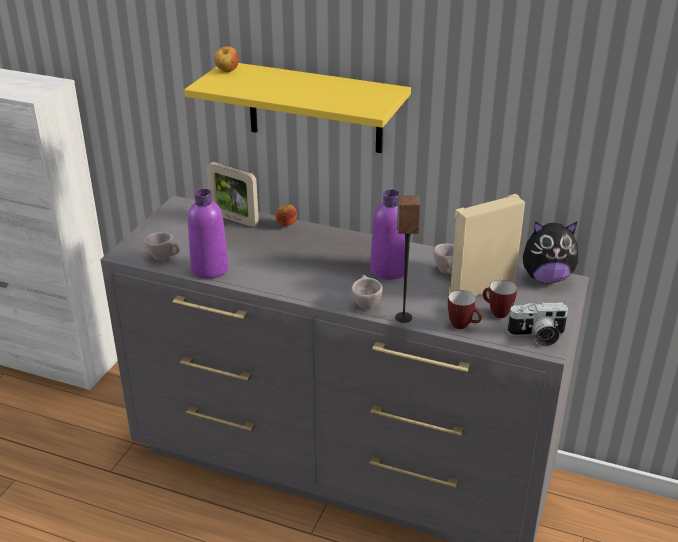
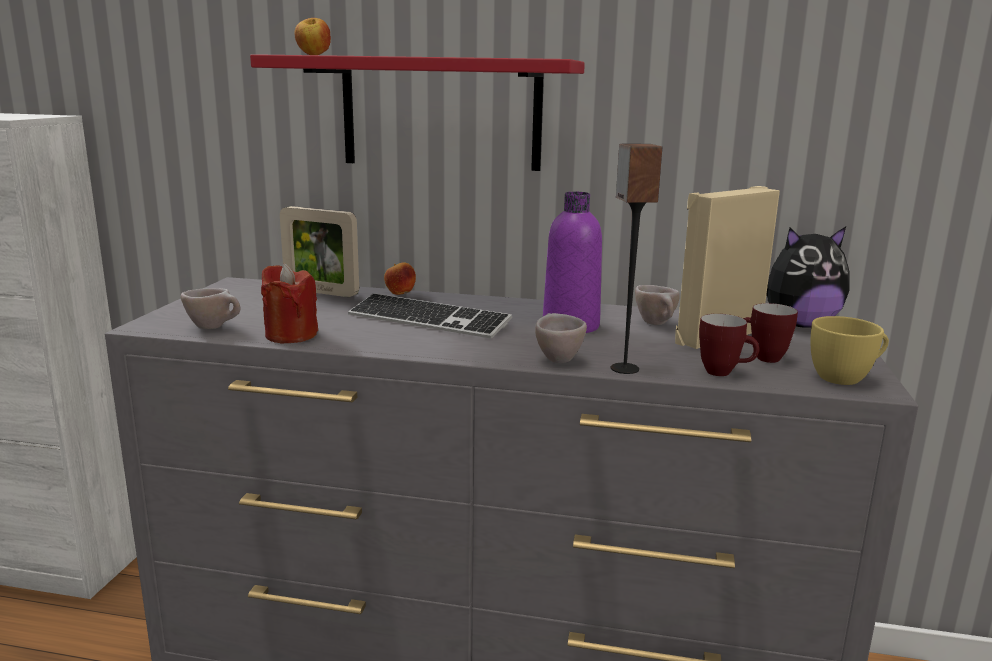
camera: 10 degrees left, 15 degrees down
yellow shelf [184,63,411,153] -> red shelf [250,54,585,171]
purple bottle [188,189,229,279] -> red candle [261,263,318,343]
camera [507,302,569,346] -> yellow cup [811,316,889,385]
none -> keyboard [348,293,512,339]

